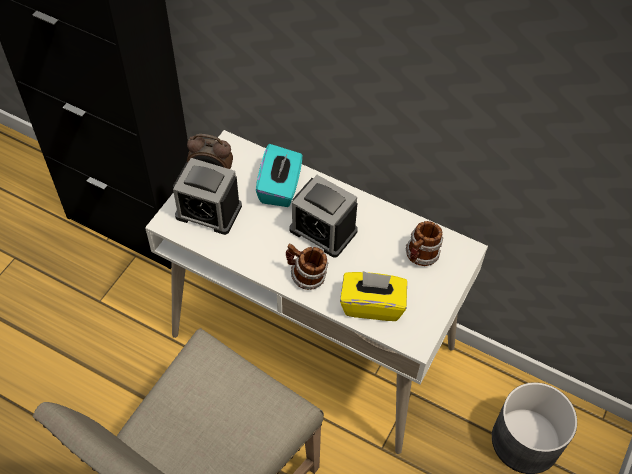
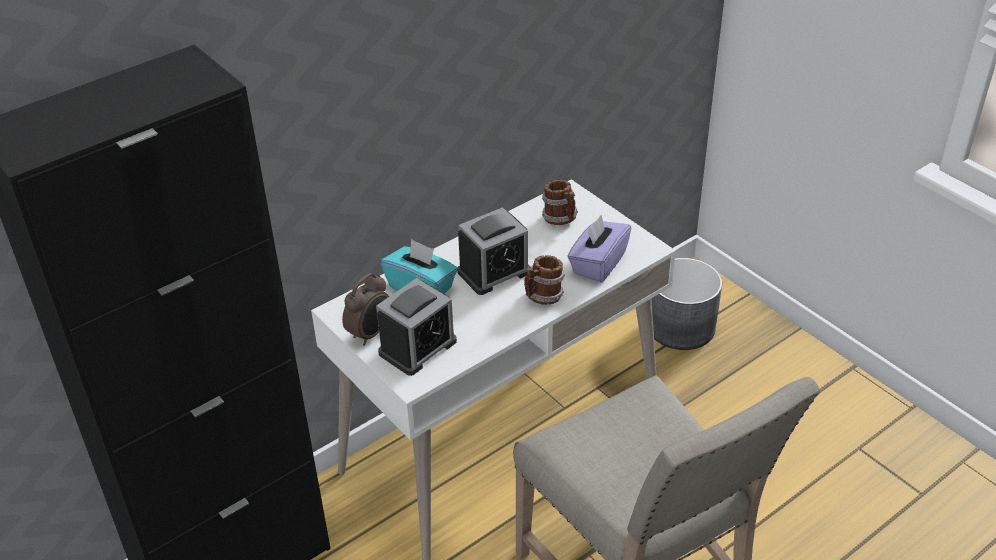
camera: 65 degrees left, 15 degrees down
yellow tissue box [340,271,407,321] -> purple tissue box [567,215,632,283]

